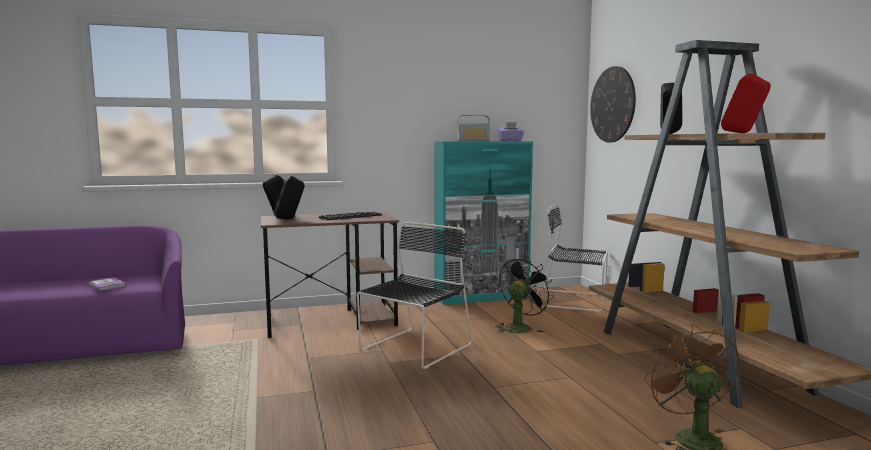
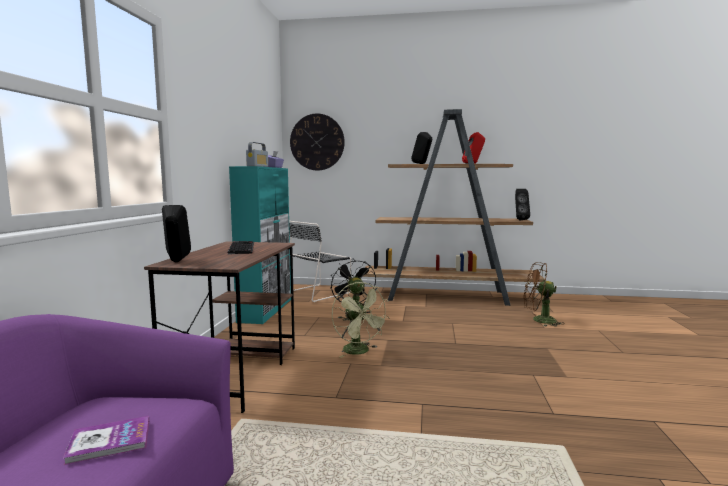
camera: 65 degrees left, 0 degrees up
black speaker [274,175,304,219] -> black speaker moved to [515,189,530,221]
black chair [357,222,472,369] -> green fan [332,282,390,358]

